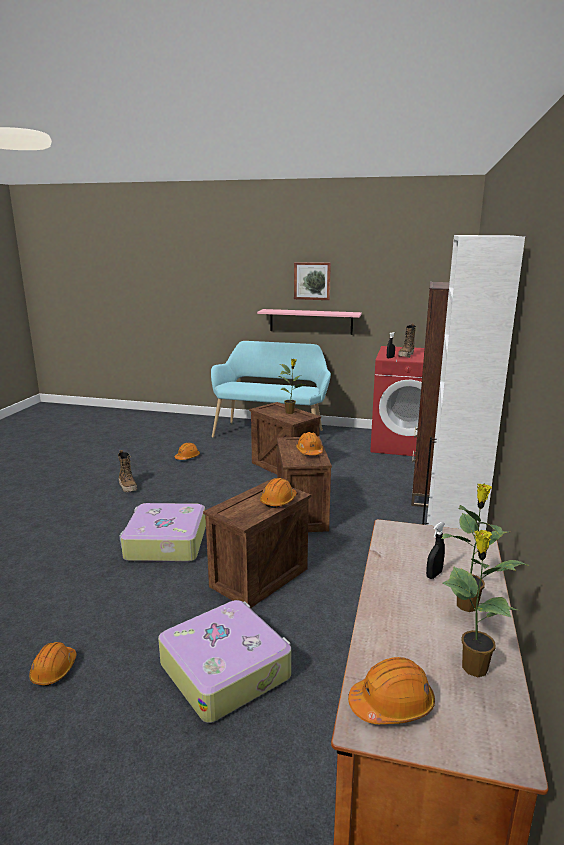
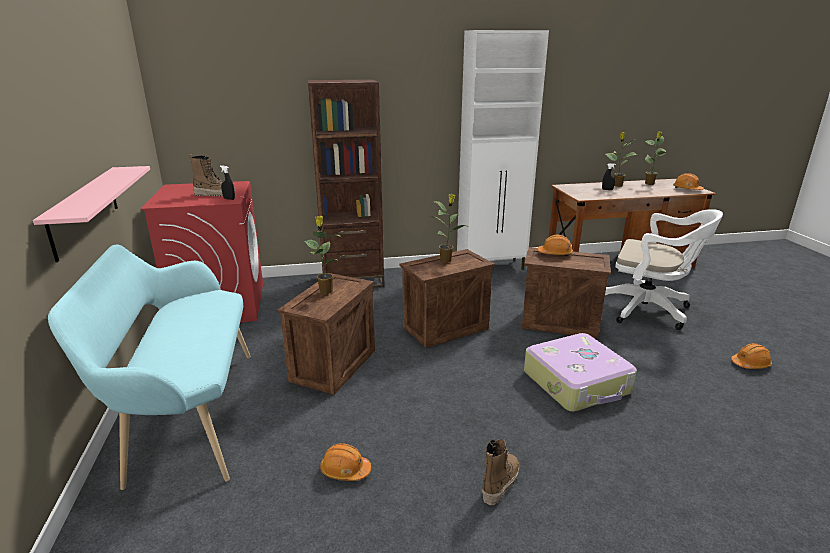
camera: 115 degrees left, 5 degrees up
suitcase [158,600,291,723] -> white office chair [605,209,723,330]
picture [294,262,331,300] -> none
orange hard hat [296,432,323,455] -> potted plant [431,194,470,263]

